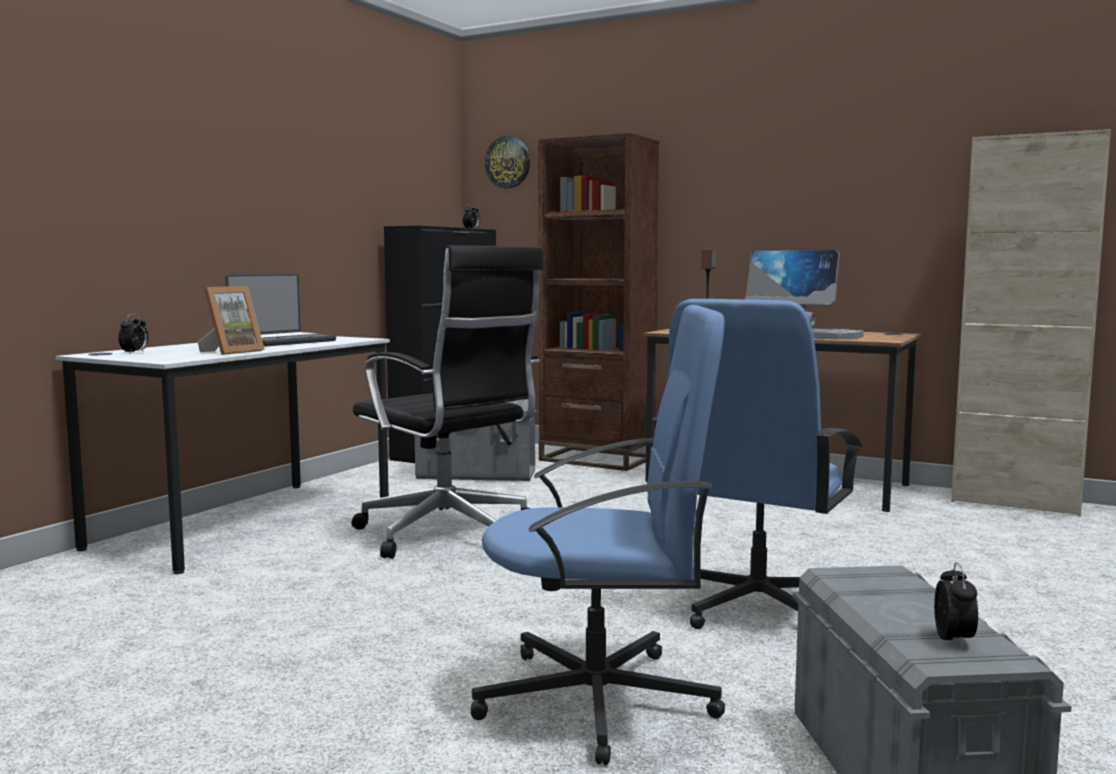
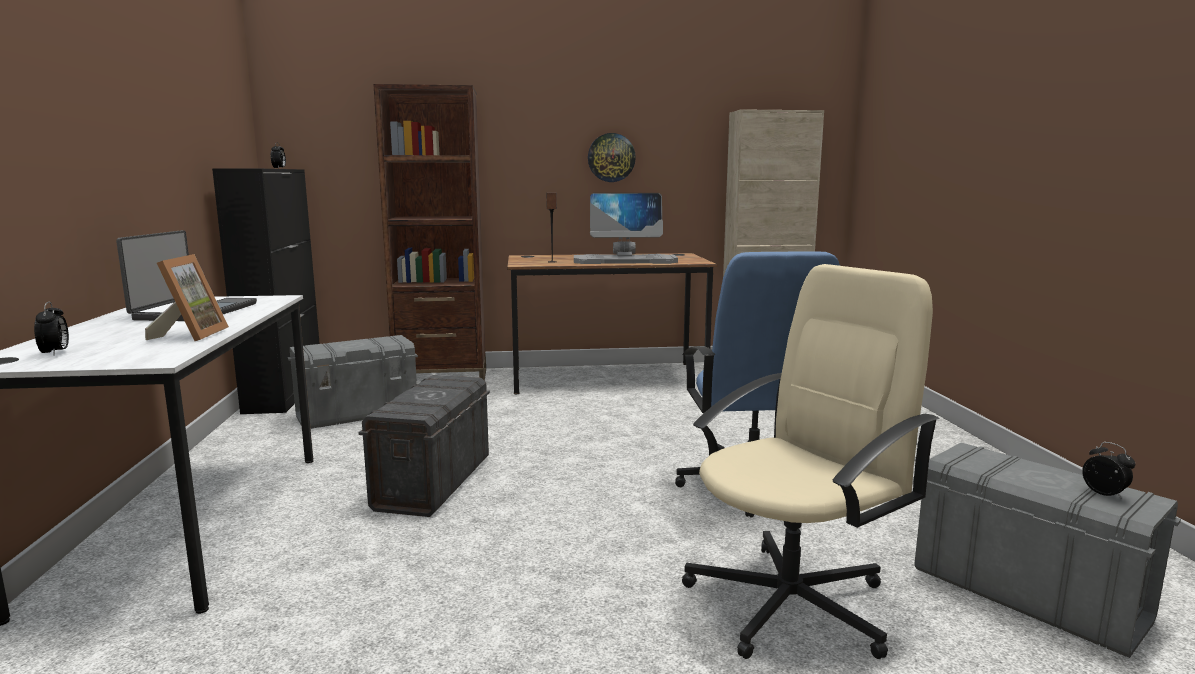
camera: 35 degrees left, 5 degrees up
black office chair [352,245,544,559] -> grey storage box [358,375,490,517]
blue office chair [471,305,725,765] -> beige office chair [682,264,939,659]
wall clock [485,136,530,188] -> wall clock moved to [588,133,636,182]

